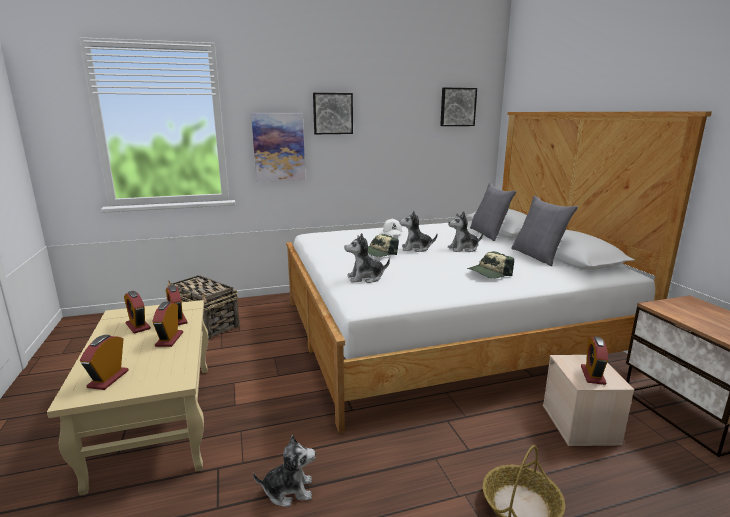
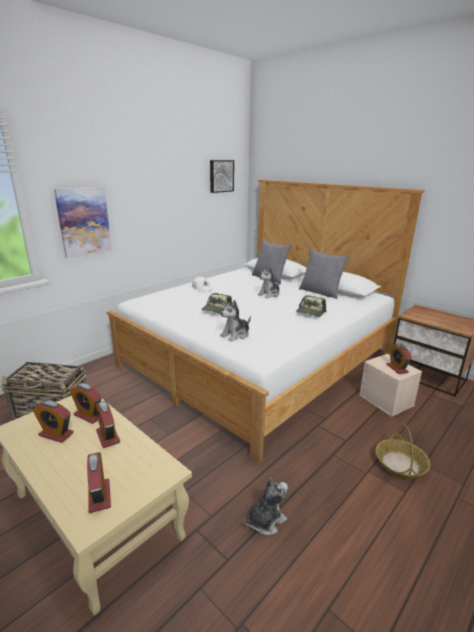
camera: 30 degrees left, 5 degrees up
picture [313,93,353,134] -> none
plush toy [400,211,437,252] -> none

